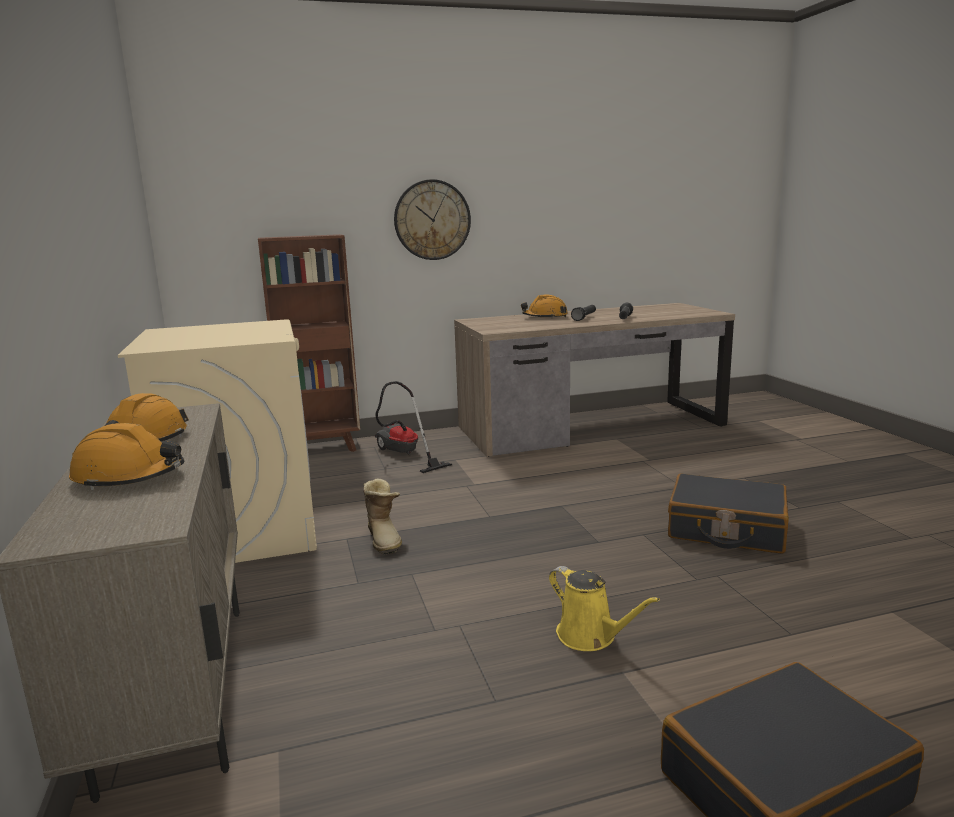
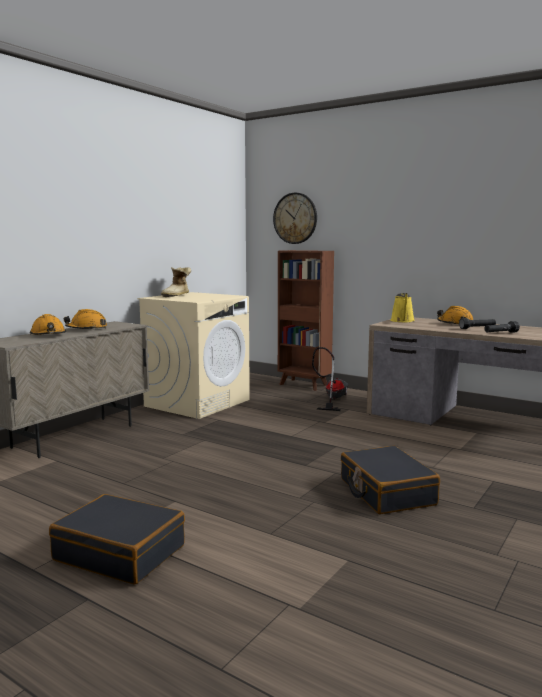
camera: 50 degrees right, 5 degrees down
boot [363,478,402,554] -> boot moved to [161,267,191,297]
wall clock [394,179,471,260] -> wall clock moved to [273,193,317,244]
yellow watering can [549,566,660,651] -> yellow watering can moved to [390,293,415,322]

